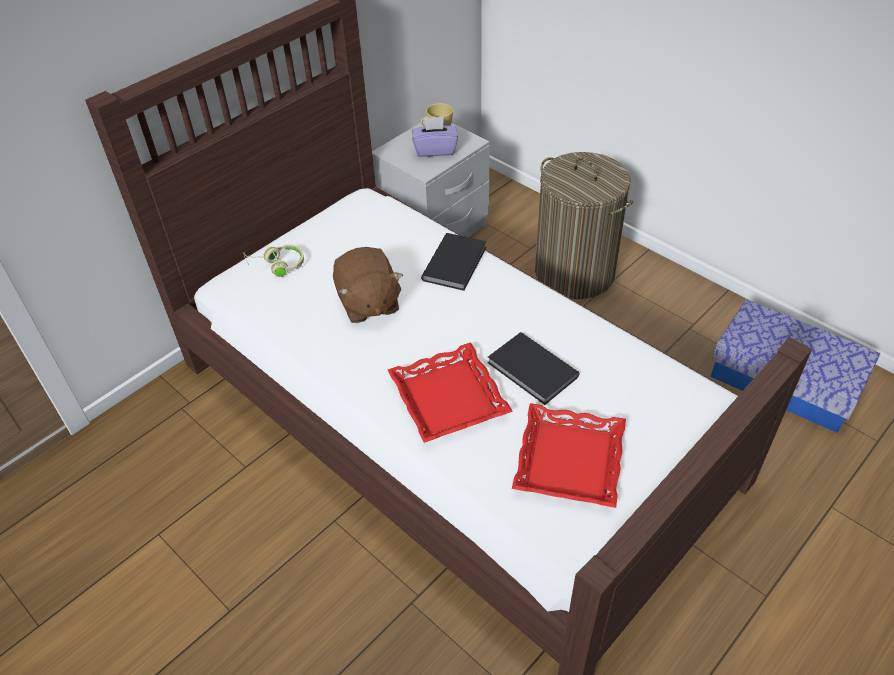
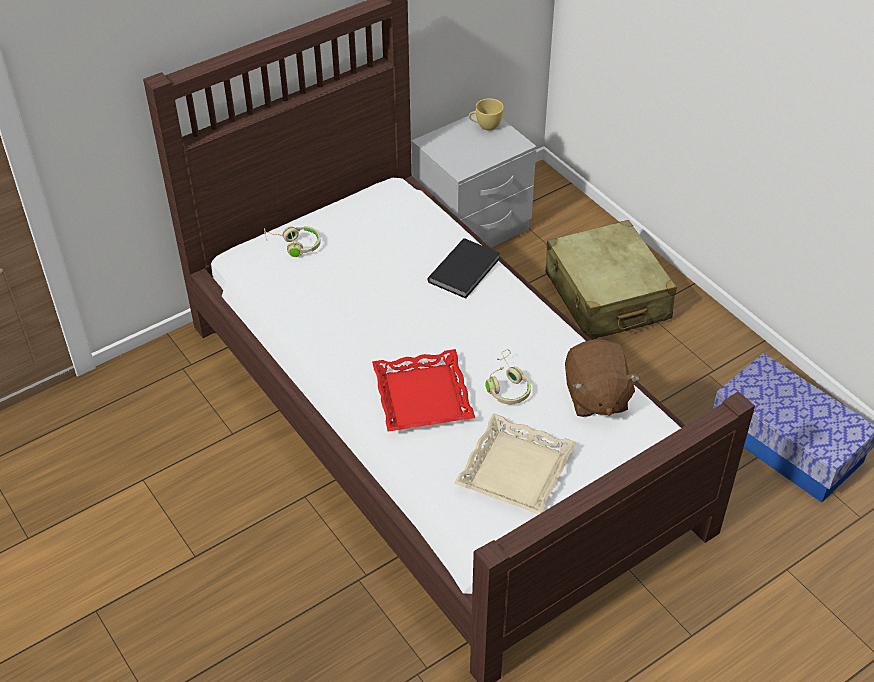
camera: 10 degrees right, 0 degrees up
brown plush toy [333,247,403,323] -> brown plush toy moved to [565,340,640,417]
purple tissue box [412,117,458,157] -> none
black book [488,332,579,405] -> beige headphones [485,349,531,405]
red tray [512,403,626,508] -> beige tray [454,413,577,515]
laundry basket [535,152,633,299] -> beige suitcase [546,220,677,340]

